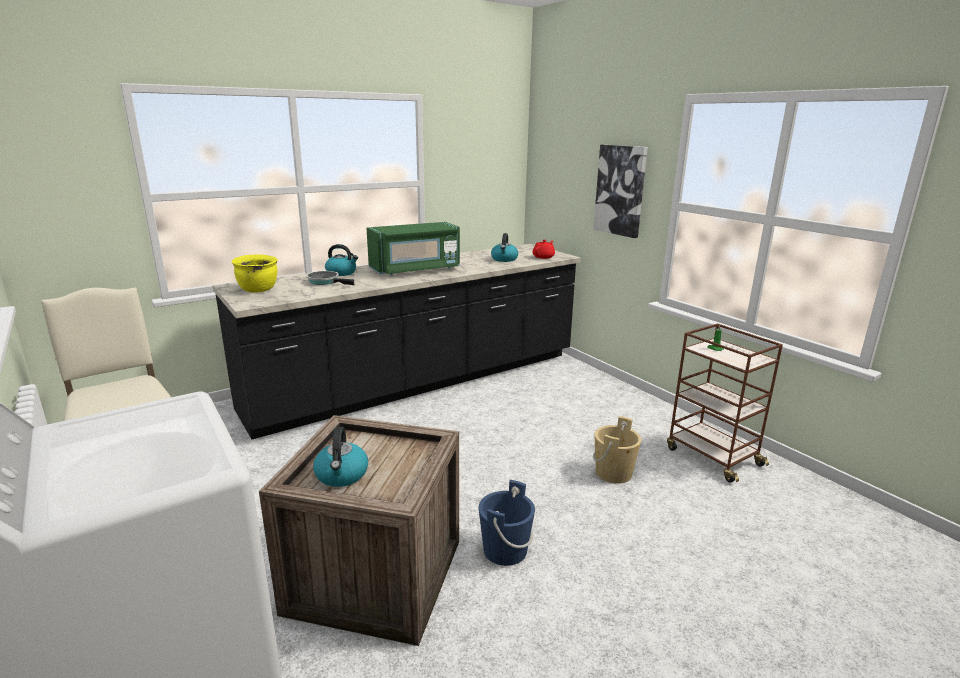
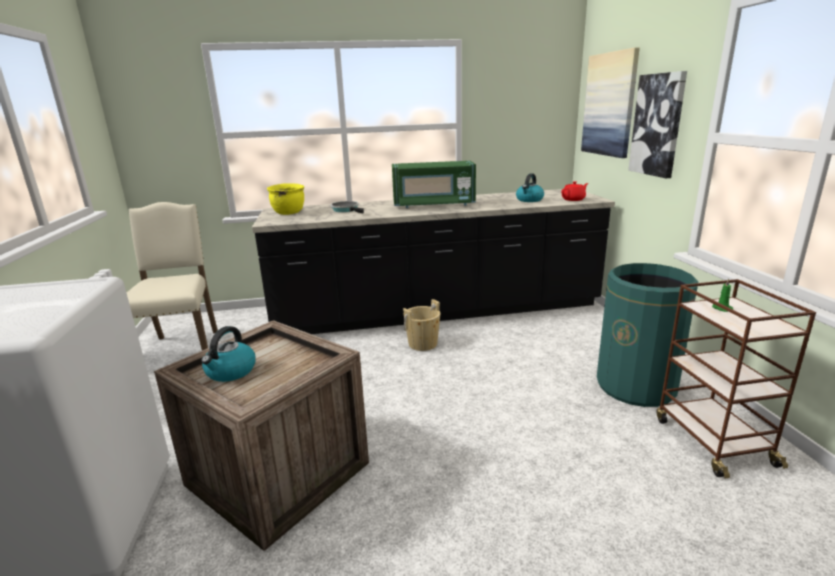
camera: 25 degrees right, 0 degrees up
kettle [325,244,358,276] -> none
blue bucket [479,480,535,566] -> none
beige bucket [593,416,641,484] -> beige bucket moved to [403,299,440,351]
none -> picture [581,47,640,158]
none -> green trash can [597,263,699,407]

